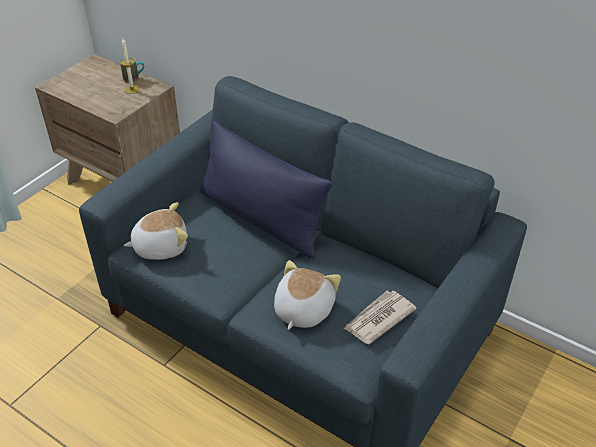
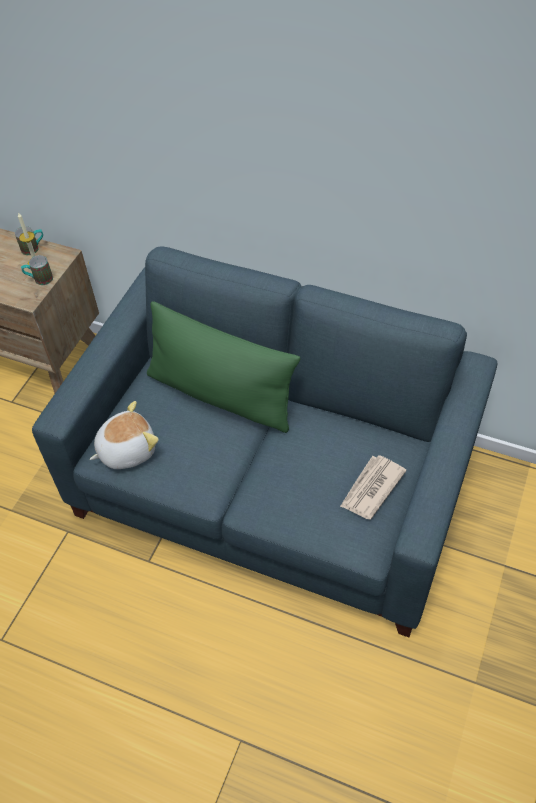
camera: 10 degrees left, 10 degrees up
blue pillow [200,120,333,259] -> green pillow [147,301,300,433]
plush toy [274,260,341,330] -> none
none -> mug [21,255,53,285]

